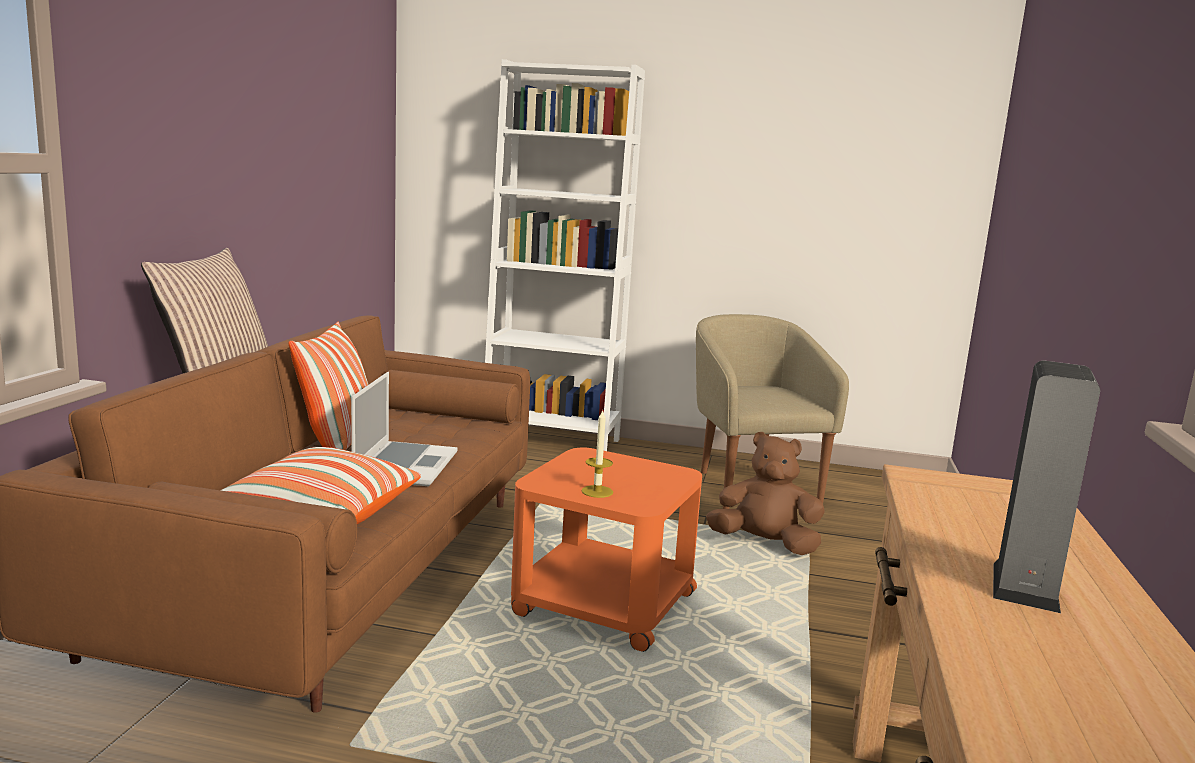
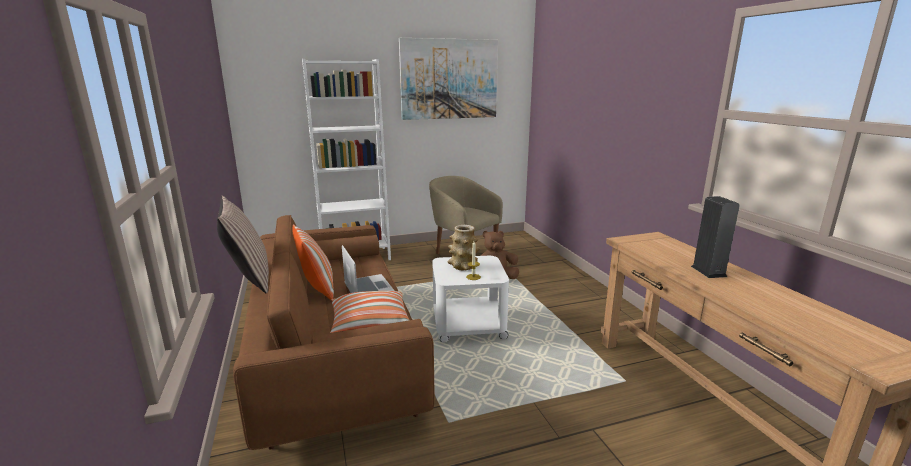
camera: 30 degrees left, 5 degrees up
orange side table [511,447,702,652] -> white side table [433,256,509,343]
none -> picture [399,38,498,120]
none -> vase [448,225,480,270]

